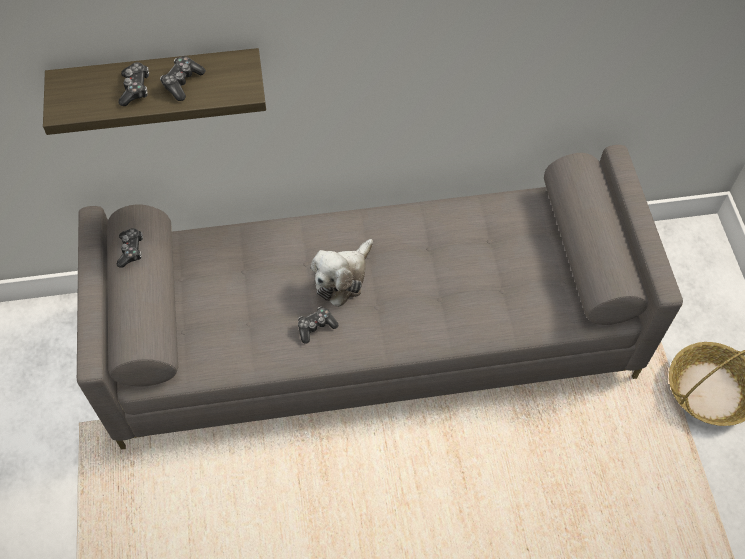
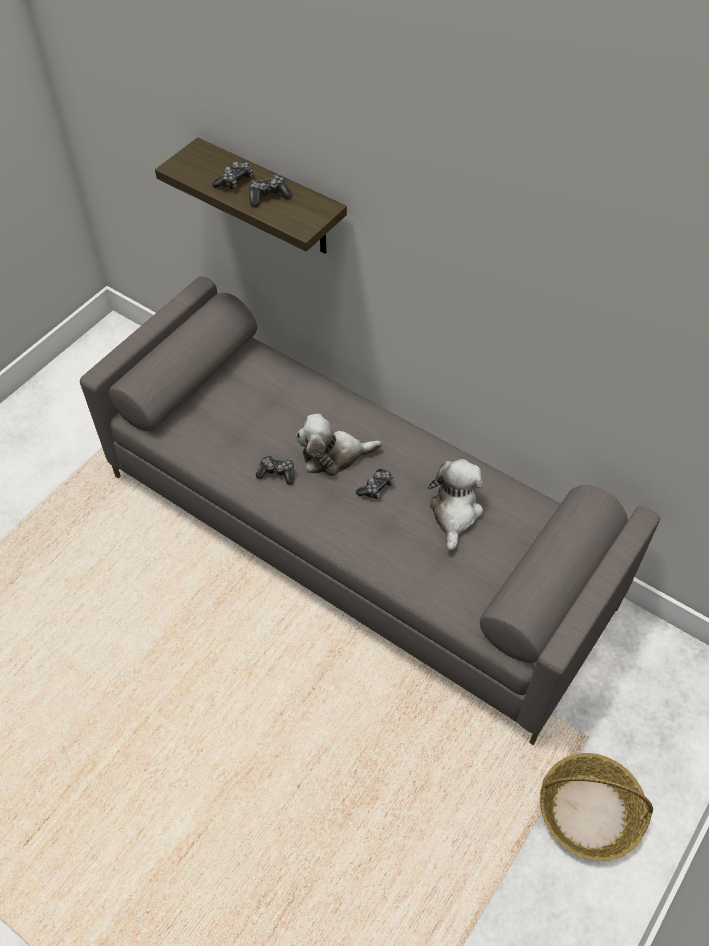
camera: 45 degrees right, 5 degrees down
game controller [117,228,143,268] -> game controller moved to [356,469,394,499]
none -> plush toy [428,459,483,551]

